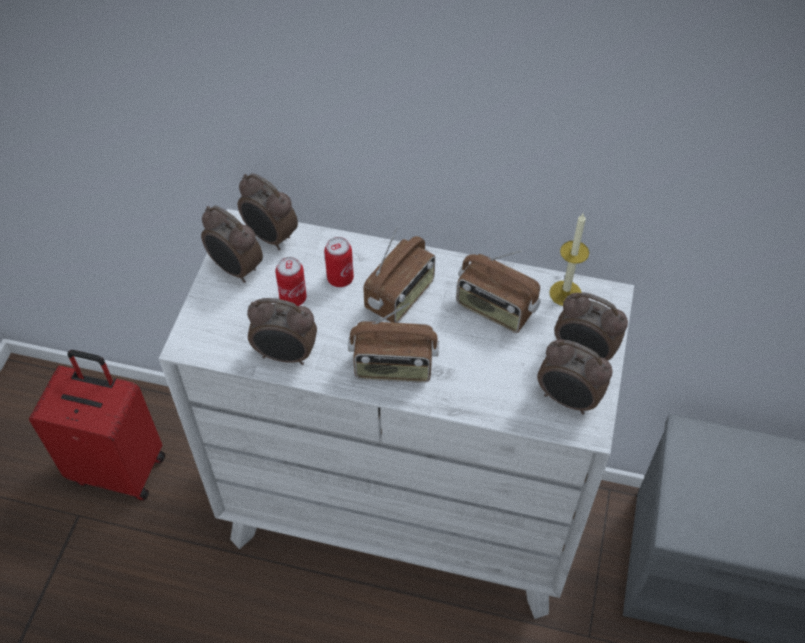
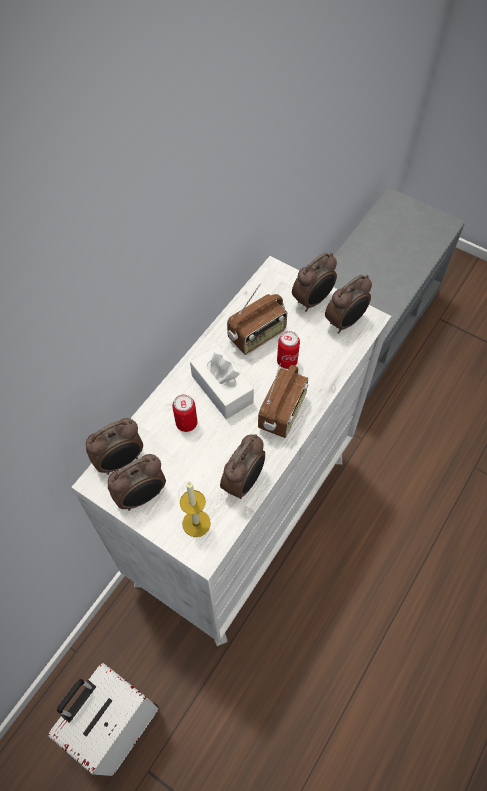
camera: 70 degrees left, 5 degrees up
red suitcase [29,350,165,501] -> white suitcase [48,663,159,776]
can [275,257,307,306] -> can moved to [277,331,300,369]
radio [364,227,435,323] -> white tissue box [190,346,254,419]
candle [549,214,589,306] -> candle moved to [180,481,211,537]

